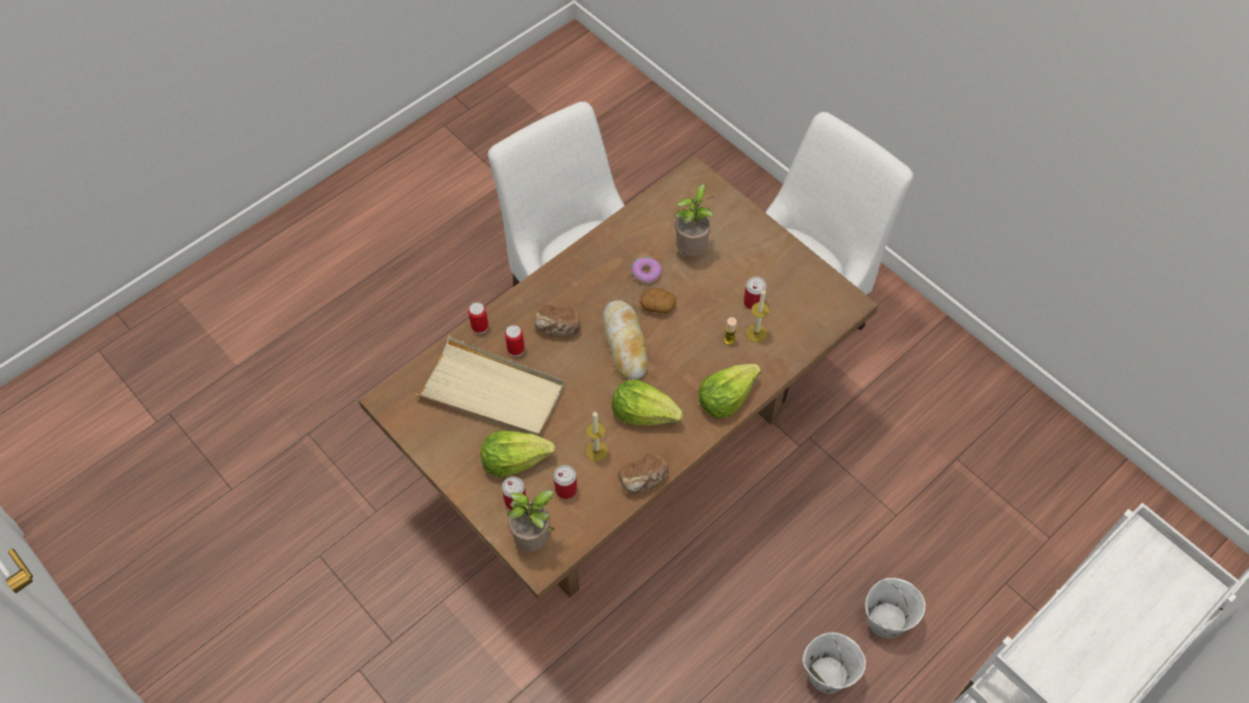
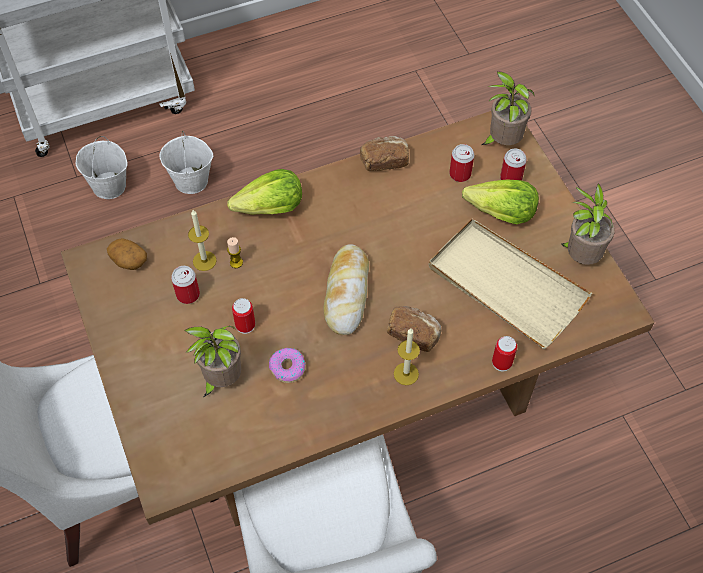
camera: 160 degrees left, 0 degrees up
can [505,325,525,356] -> can moved to [232,298,255,334]
candle [586,412,608,461] -> candle moved to [394,328,420,385]
lettuce [612,379,683,425] -> none
potato [640,288,676,313] -> potato moved to [107,238,147,270]
white bucket [803,632,866,694] -> white bucket moved to [76,136,128,199]
none -> potted plant [562,184,615,265]

